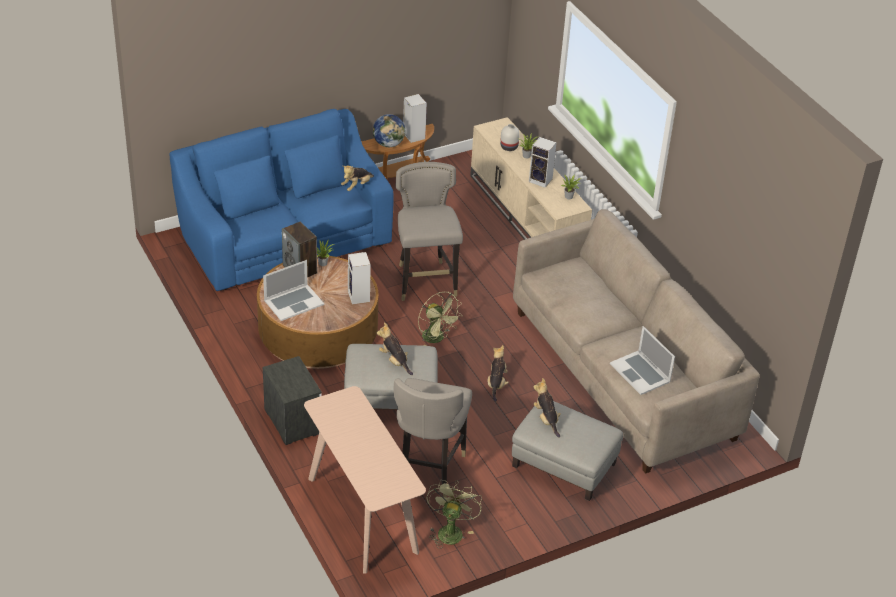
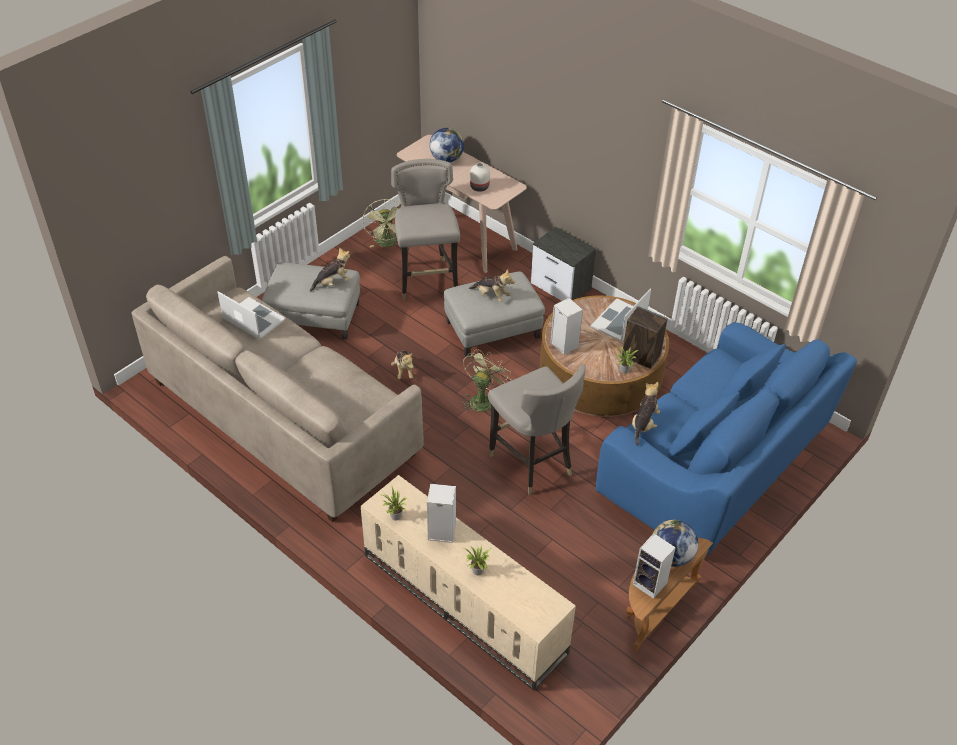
camera: 160 degrees right, 5 degrees up
green fan [418,292,462,346] -> green fan turned 90 degrees clockwise [462,349,512,413]
white vase [500,124,520,151] -> white vase moved to [470,162,490,192]
plush toy [534,378,561,438] -> plush toy turned 75 degrees counterclockwise [310,247,350,292]
none -> globe [430,128,464,162]

